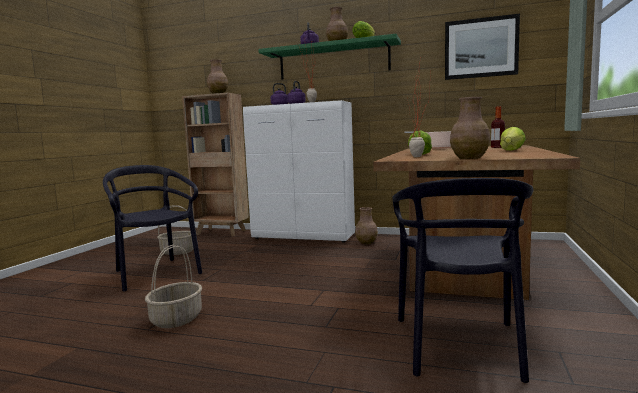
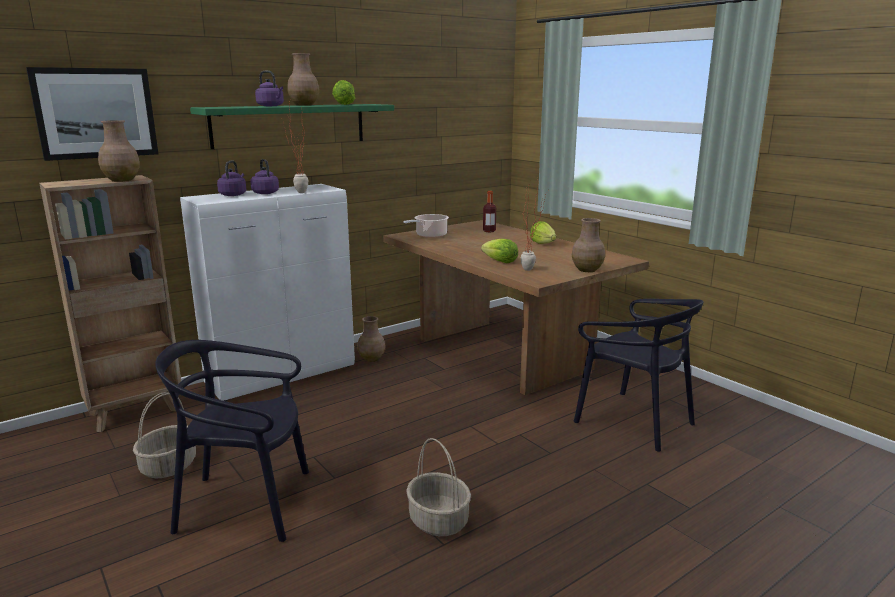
camera: 55 degrees left, 10 degrees up
picture [445,14,520,80] -> picture moved to [26,67,158,161]

